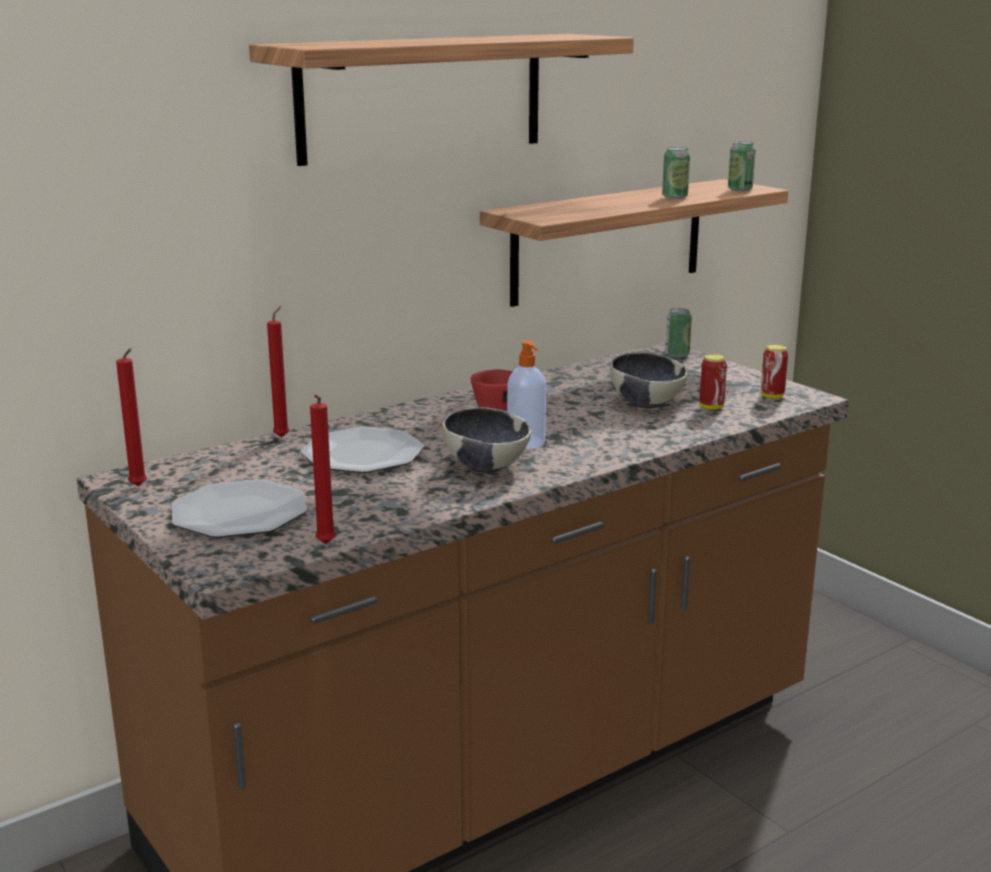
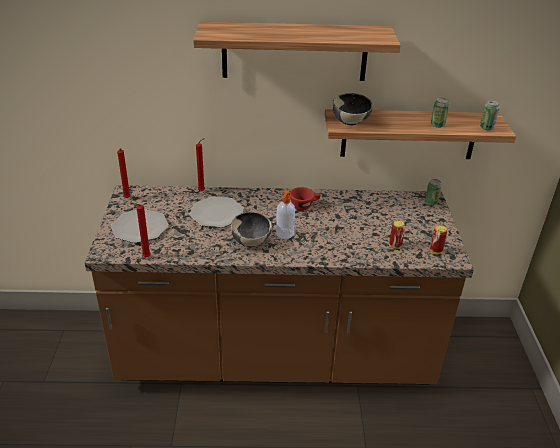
camera: 35 degrees right, 15 degrees up
bowl [610,352,688,409] -> bowl moved to [333,93,373,125]

